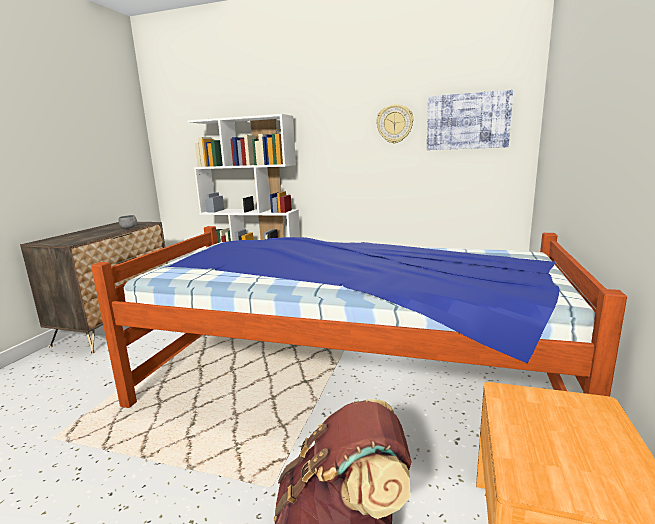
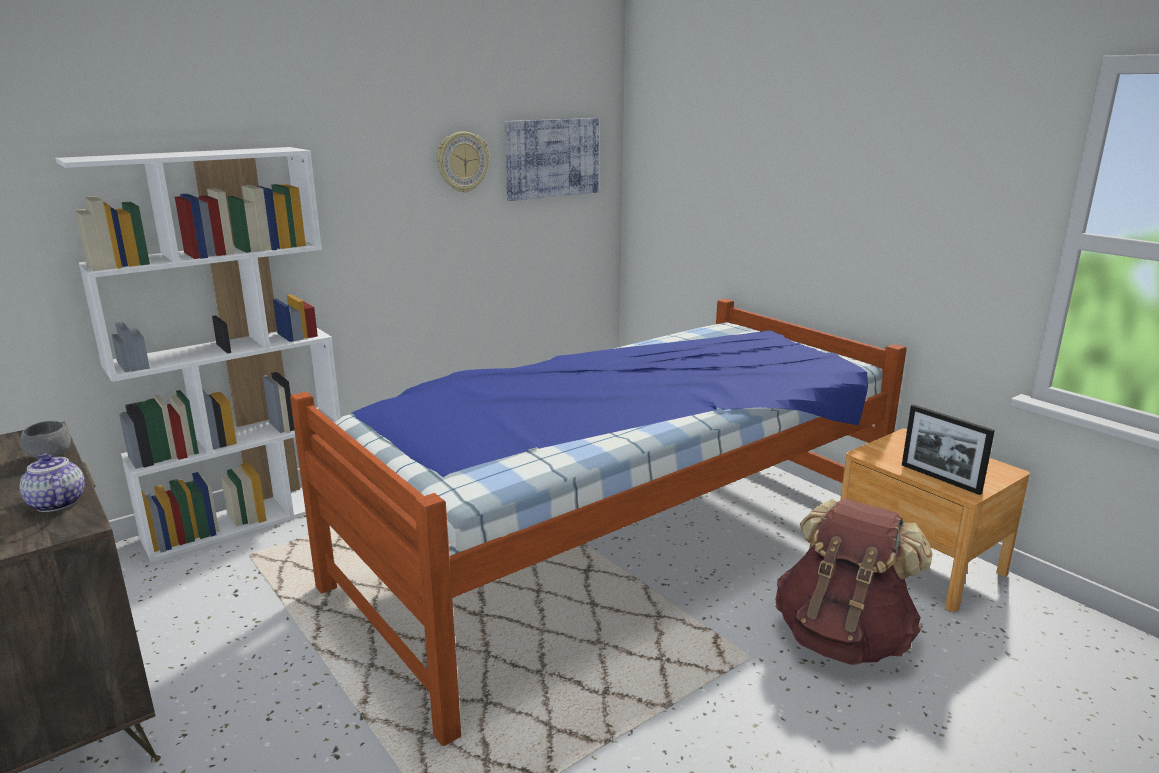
camera: 55 degrees left, 5 degrees up
none -> teapot [20,453,85,512]
none -> picture frame [902,404,995,495]

